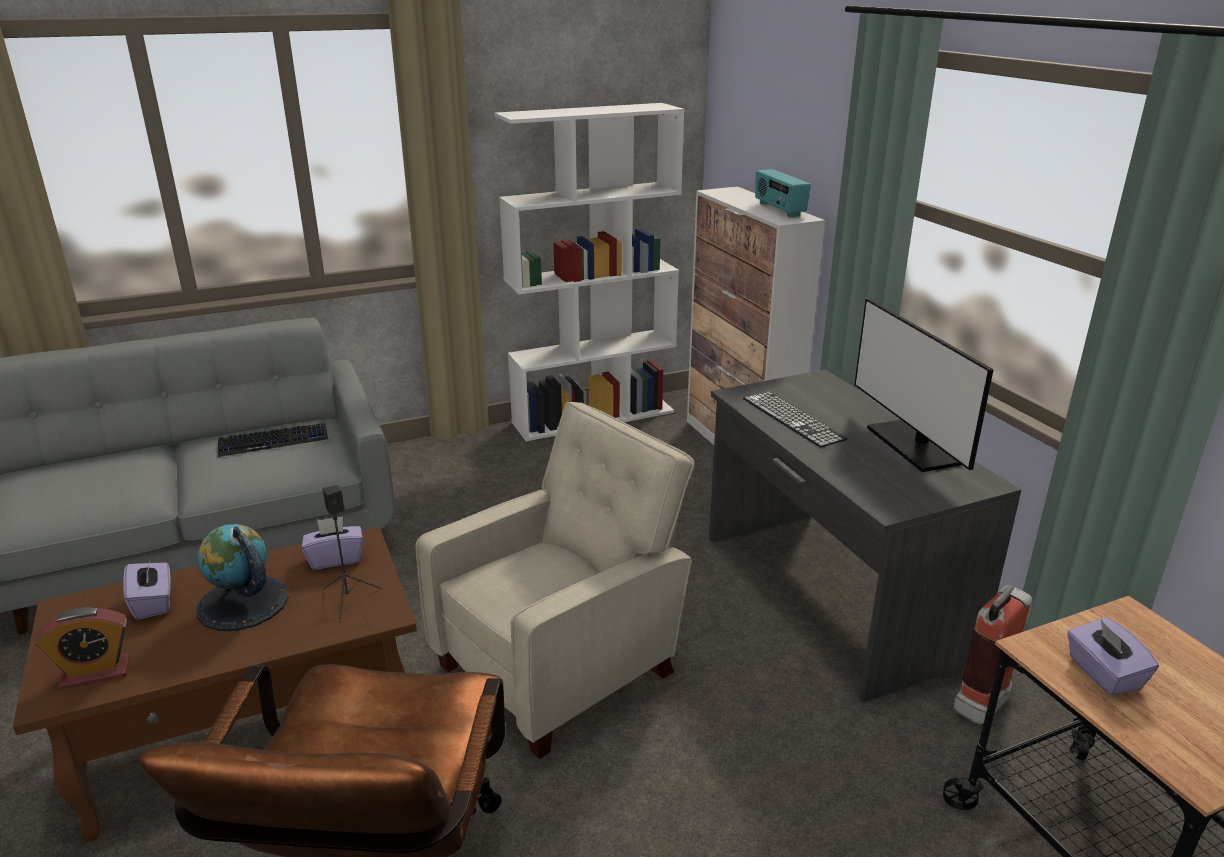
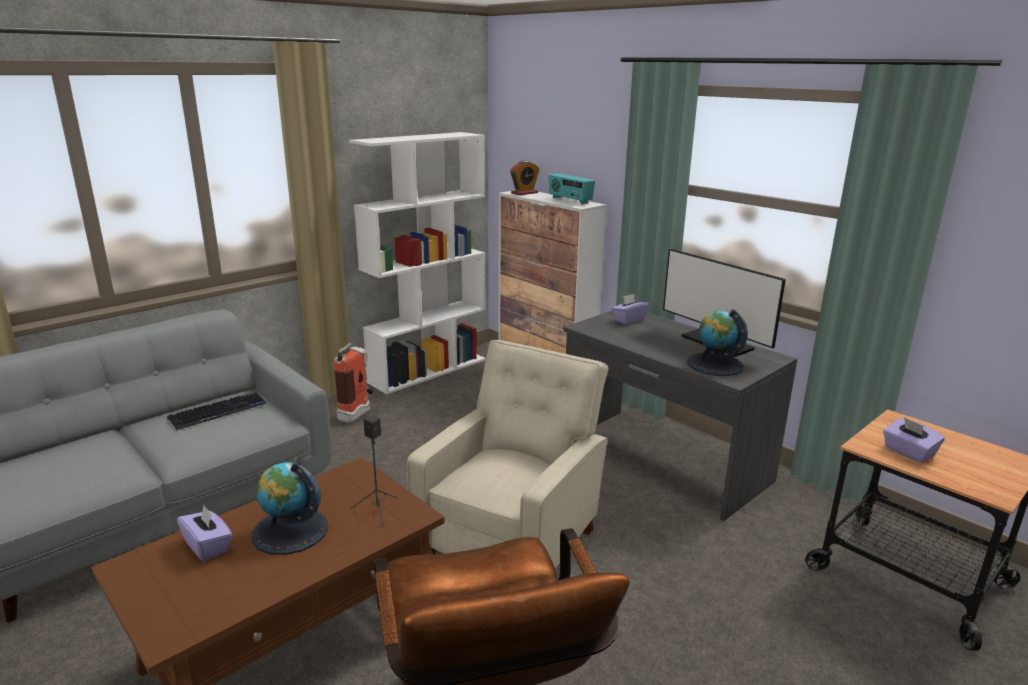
camera: 20 degrees left, 5 degrees down
alarm clock [35,607,130,689] -> alarm clock moved to [510,161,540,195]
purple tissue box [302,516,363,569] -> purple tissue box moved to [612,294,649,325]
keyboard [743,392,848,448] -> none
fire extinguisher [954,585,1032,724] -> fire extinguisher moved to [334,343,374,423]
none -> globe [687,309,748,376]

